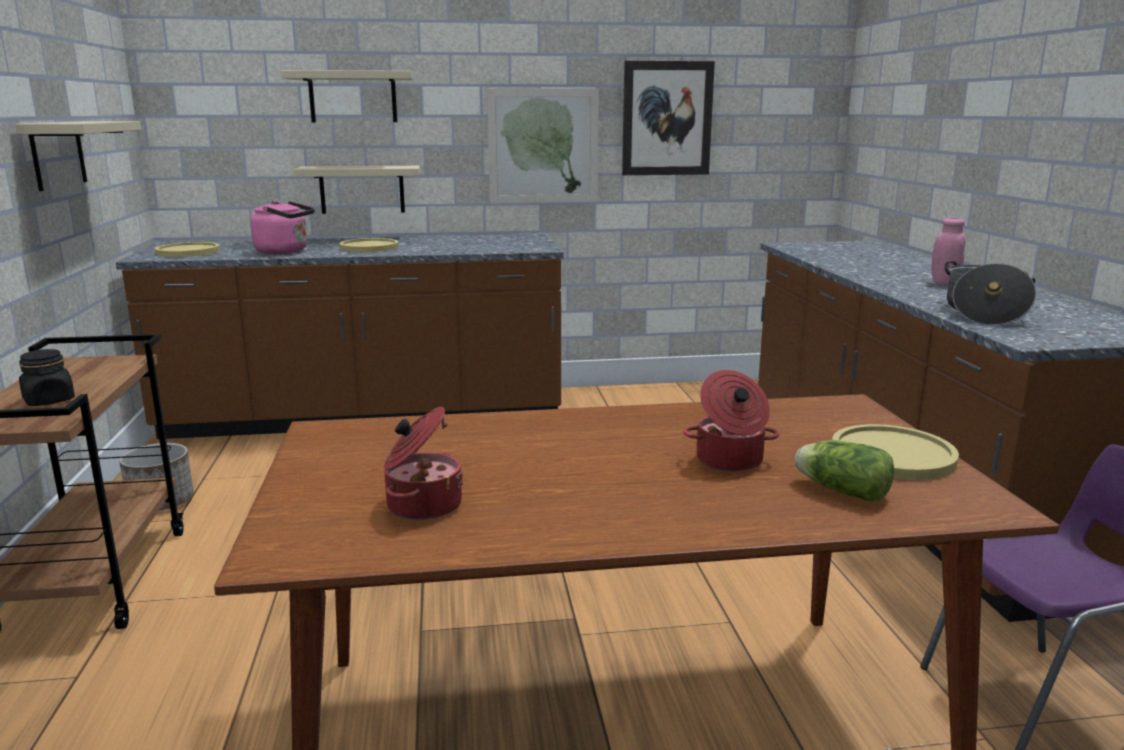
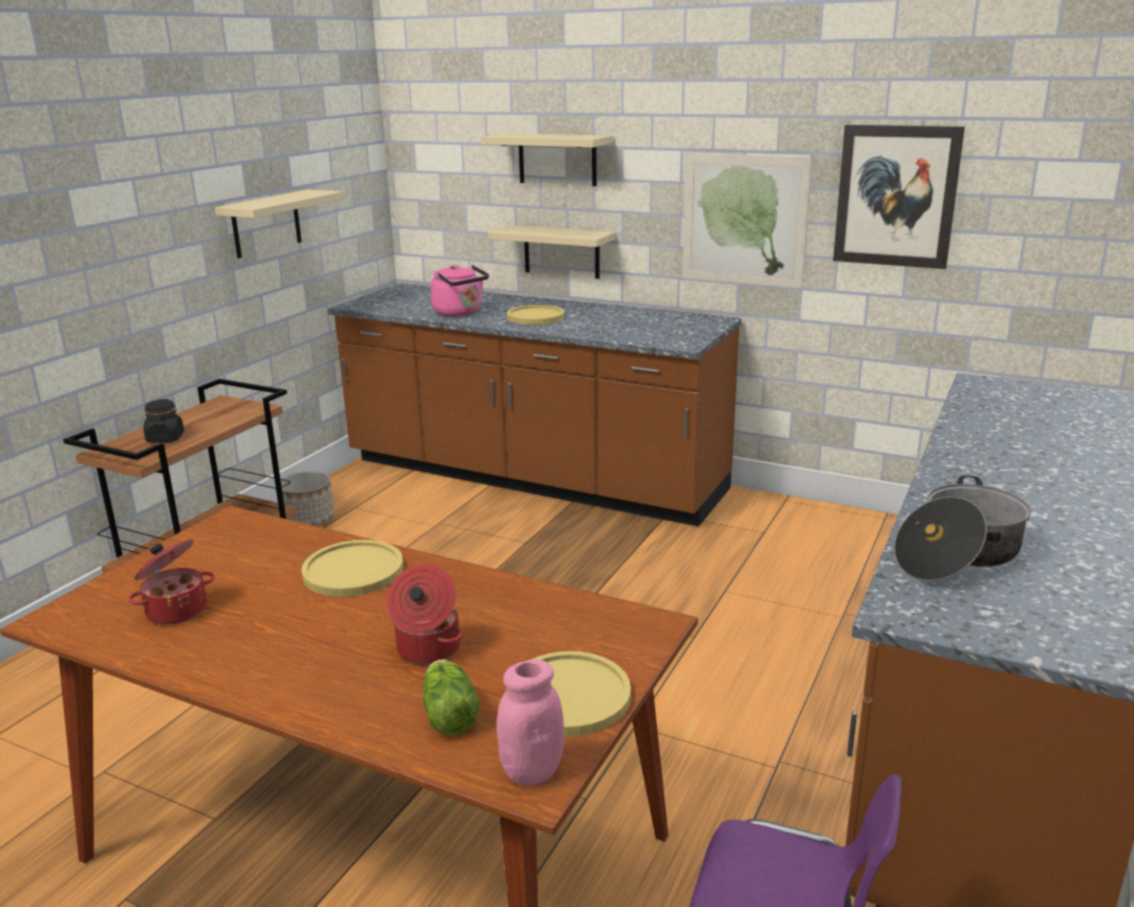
camera: 35 degrees right, 5 degrees up
yellow plate [155,242,220,257] -> yellow plate moved to [302,540,404,597]
pink jar [931,218,966,285] -> pink jar moved to [497,659,564,786]

